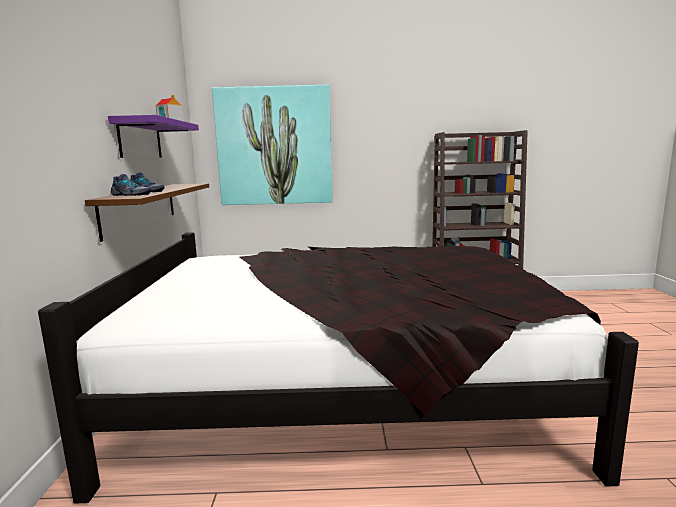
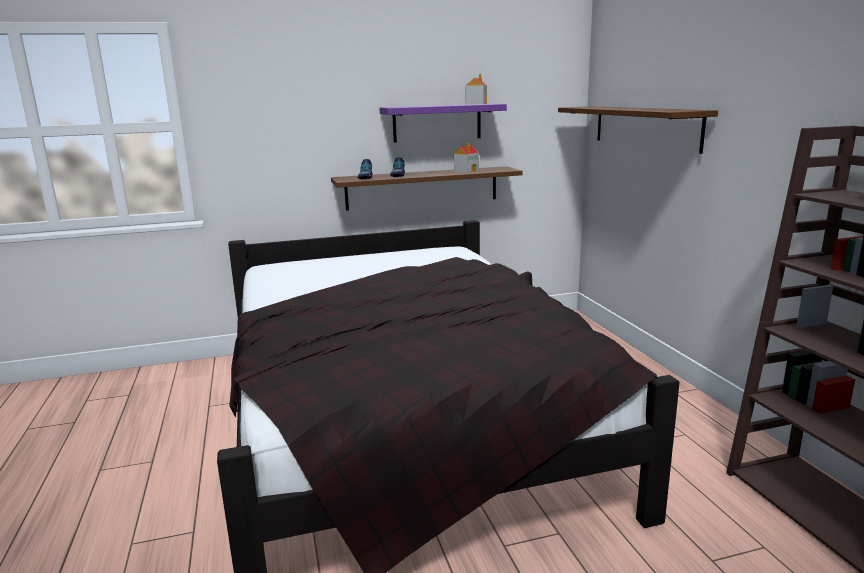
camera: 75 degrees right, 5 degrees up
picture [212,85,333,205] -> brown shelf [558,106,718,154]
none -> toy house [454,143,479,173]

